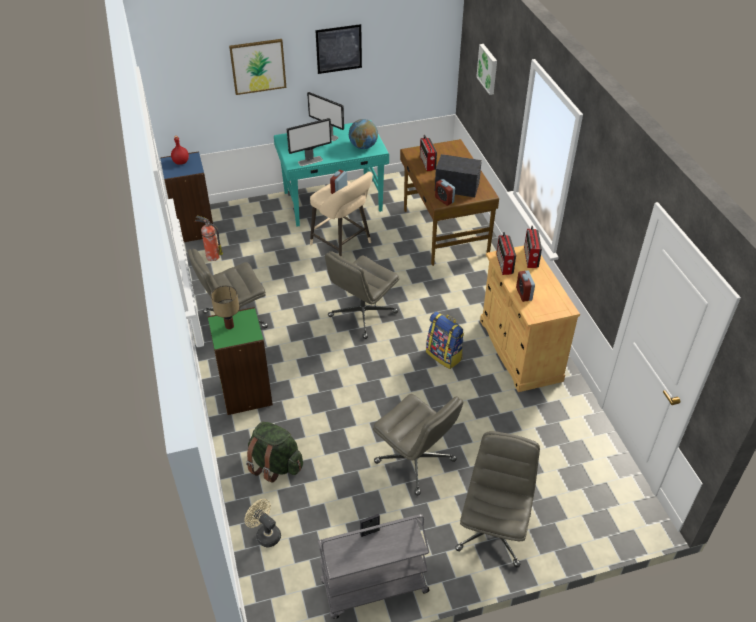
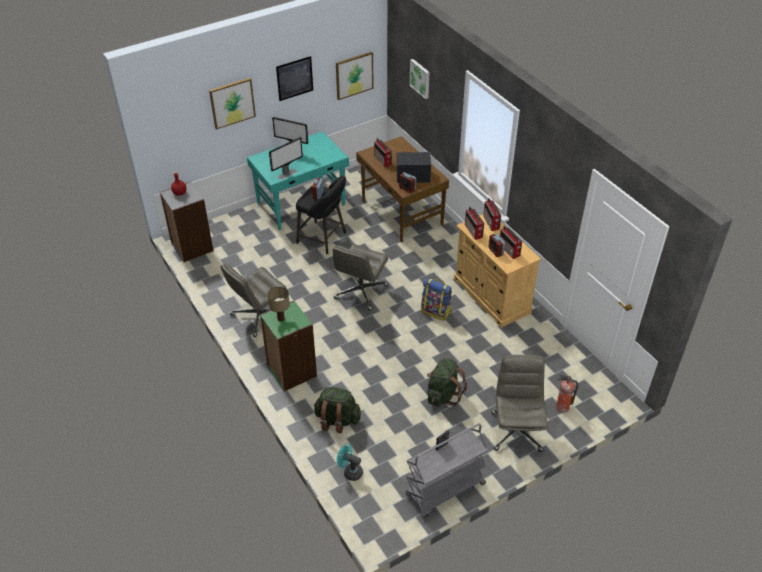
camera: 15 degrees left, 0 degrees up
blue bookcase [160,151,213,242] -> grey bookcase [160,182,213,262]
fire extinguisher [195,216,223,261] -> fire extinguisher moved to [556,375,578,413]
beige fan [245,499,281,547] -> turquoise fan [337,444,363,481]
beige stool [310,172,373,257] -> black stool [296,176,346,255]
globe [349,119,378,149] -> none
grey office chair [373,394,463,495] -> green backpack [427,358,467,407]
none -> picture [336,52,374,100]
none -> radio [500,226,522,259]

